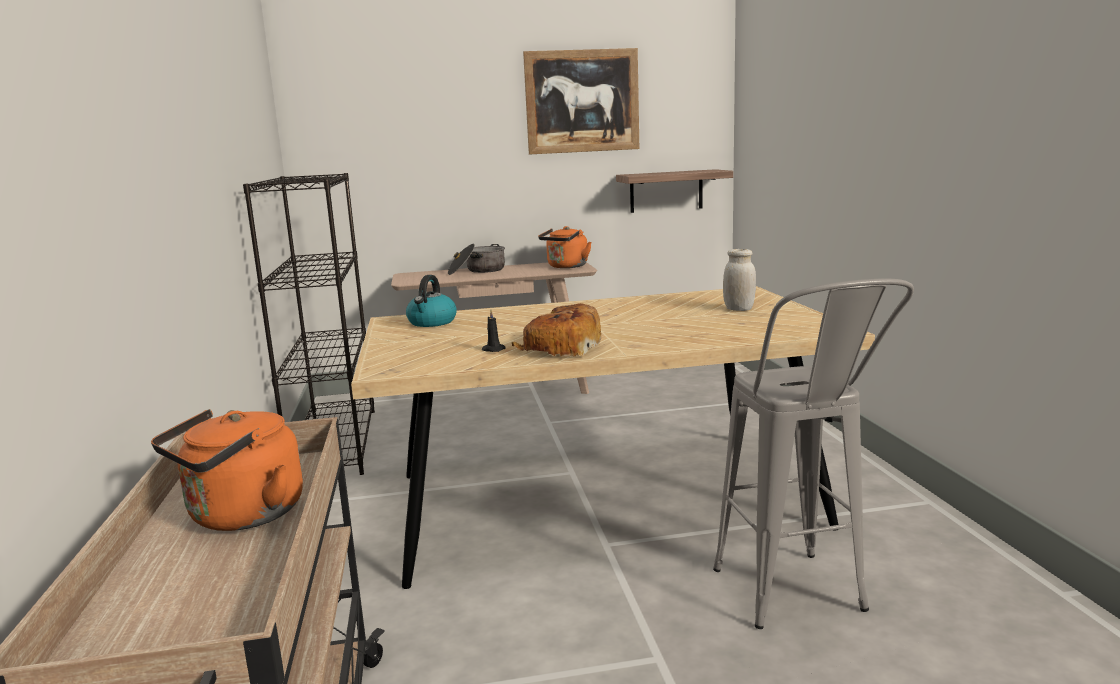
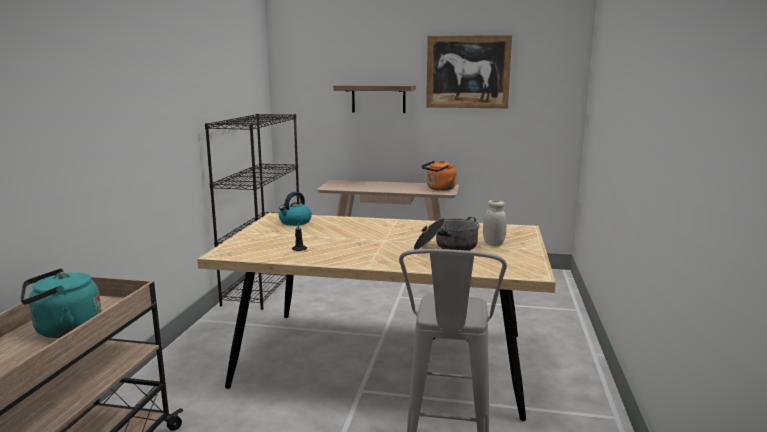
camera: 20 degrees right, 0 degrees up
orange kettle [151,409,303,531] -> turquoise kettle [20,268,102,338]
cooking pot [448,244,505,275] -> cooking pot moved to [414,217,480,251]
bread [512,303,601,357] -> none
shelf [616,169,733,213] -> shelf moved to [333,85,416,113]

